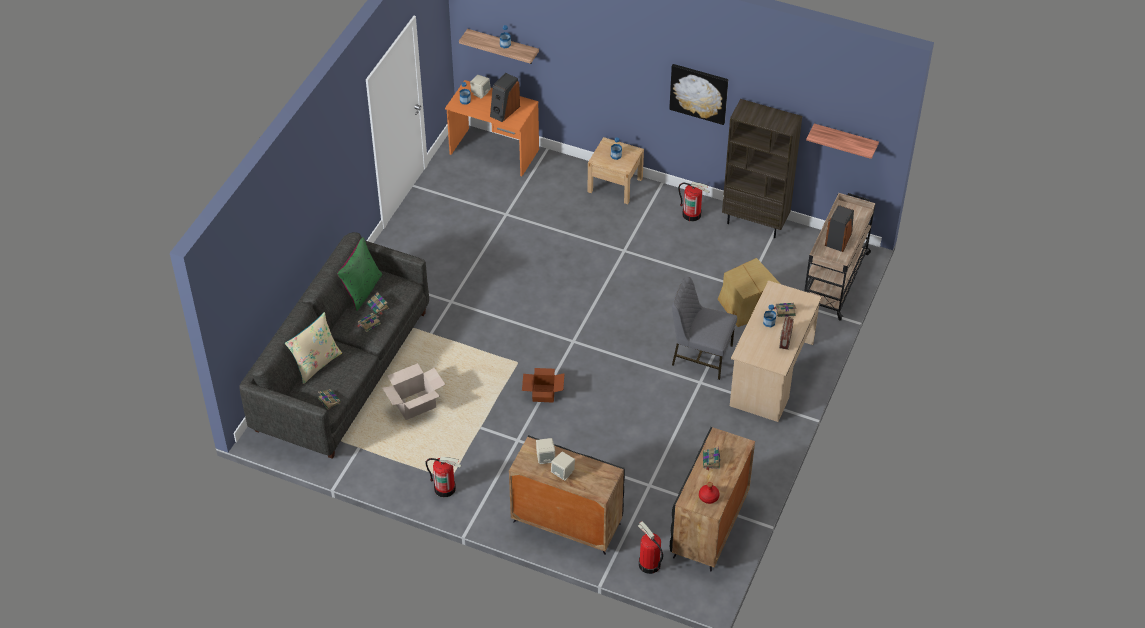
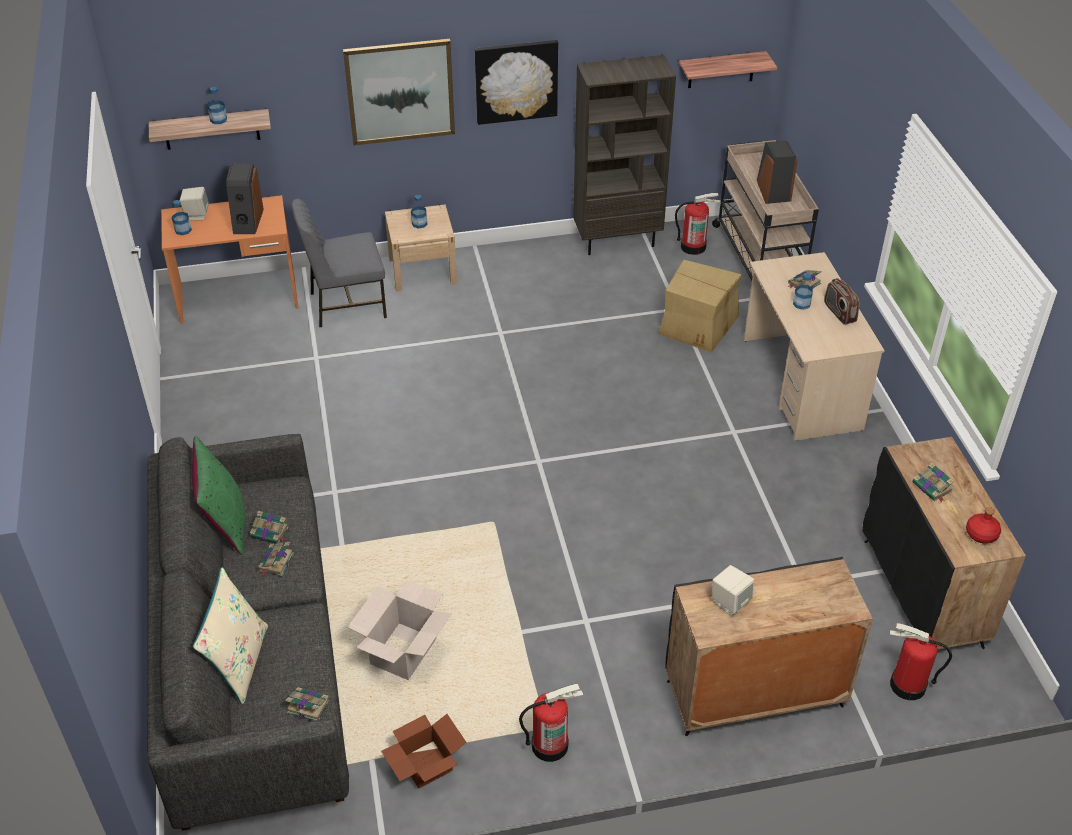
camera: 35 degrees left, 5 degrees down
cardboard box [522,368,565,403] -> cardboard box moved to [381,714,467,788]
beige speaker [551,452,575,481] -> none
grey chair [672,277,737,380] -> grey chair moved to [291,199,387,328]
fire extinguisher [678,182,710,222] -> fire extinguisher moved to [675,193,721,255]
none -> picture [343,39,455,145]

